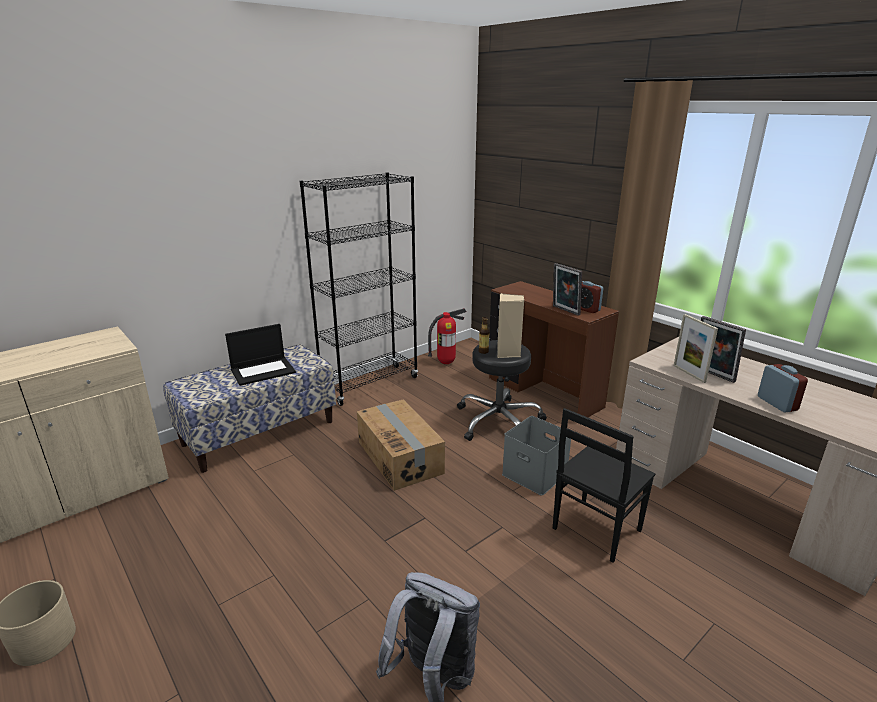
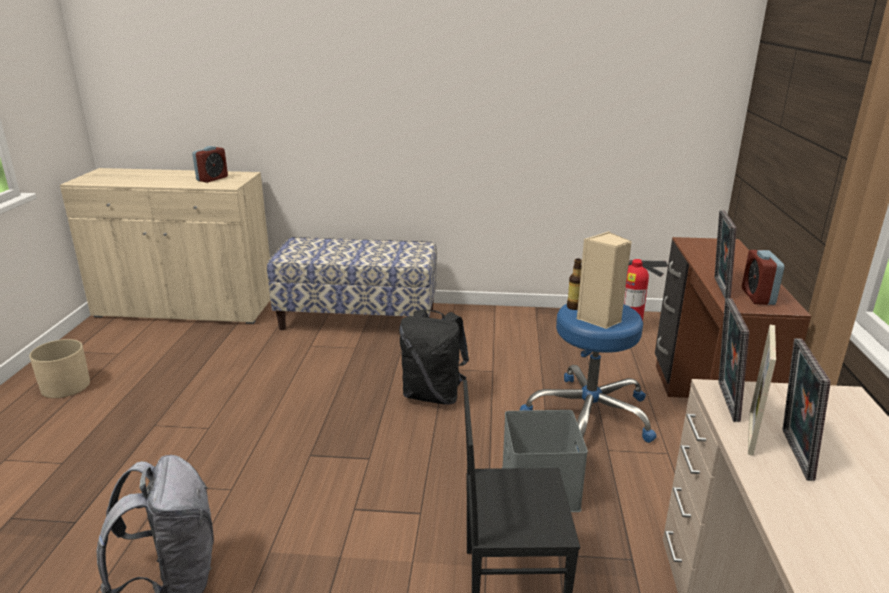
camera: 45 degrees right, 0 degrees up
laptop [225,324,296,386] -> none
black bookcase [300,172,418,406] -> none
cardboard box [357,399,445,491] -> black backpack [399,309,469,405]
black stool [457,340,547,441] -> blue stool [520,304,656,452]
alarm clock [758,364,808,413] -> alarm clock moved to [192,146,228,183]
none -> picture frame [718,298,749,422]

